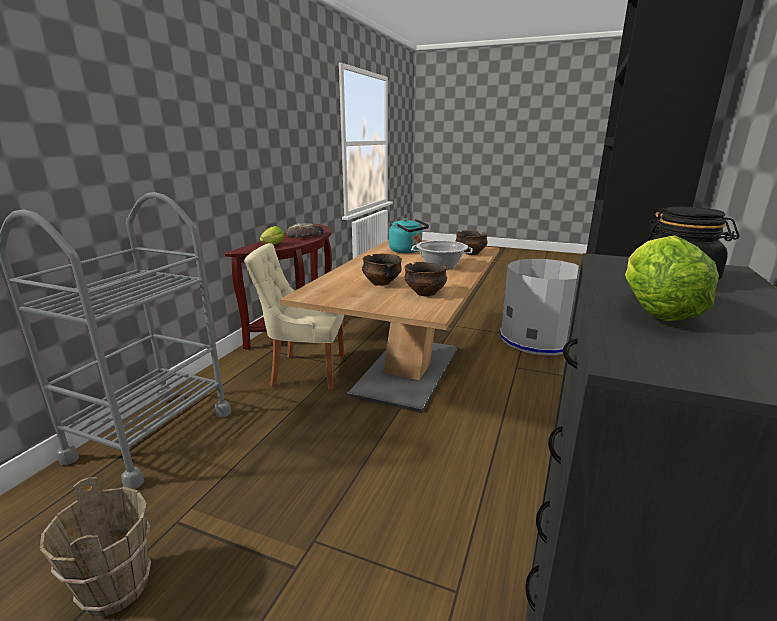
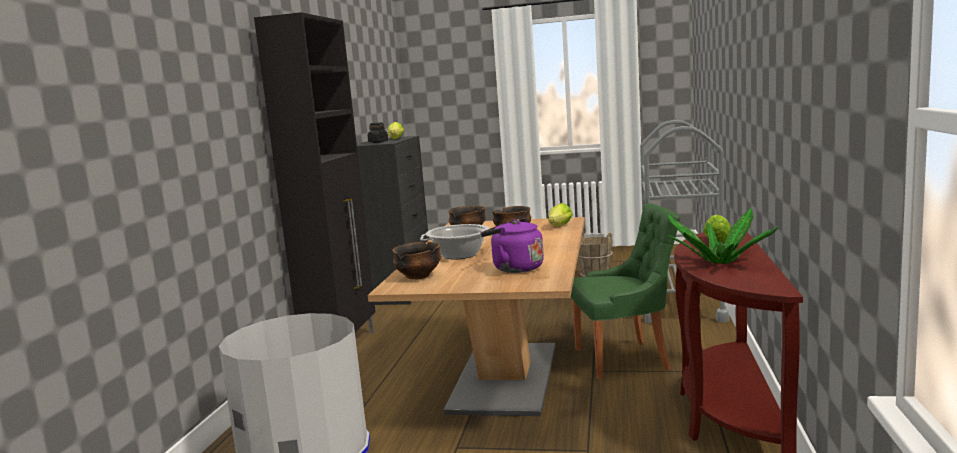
camera: 170 degrees right, 10 degrees down
beige chair [244,243,344,390] -> green chair [571,203,680,380]
bread [286,223,325,238] -> potted plant [667,208,780,264]
turquoise kettle [389,218,429,253] -> purple kettle [481,218,544,273]
none -> lettuce [549,203,573,226]

